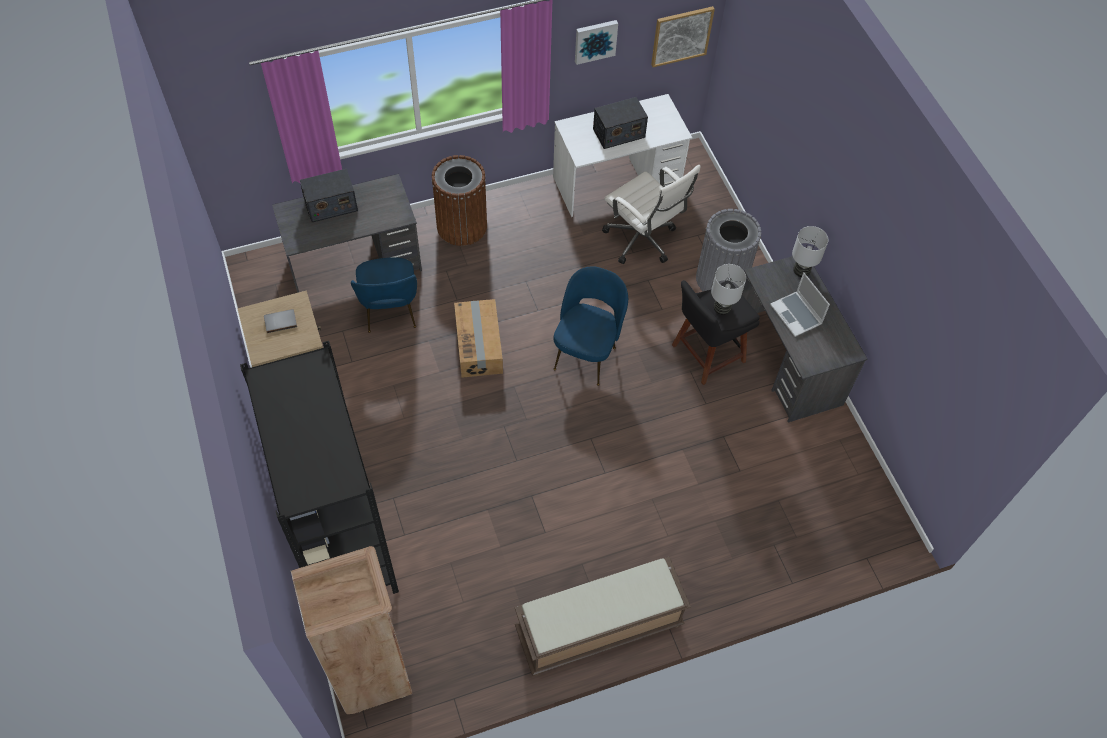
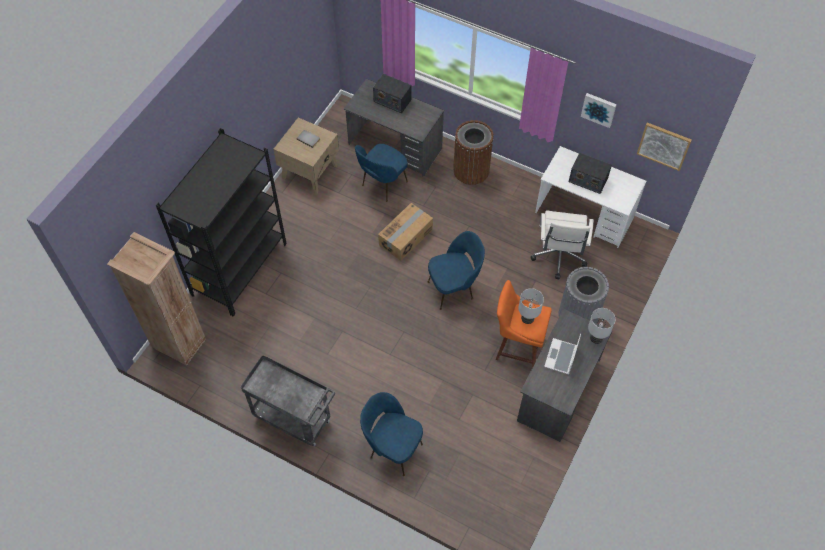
camera: 50 degrees right, 0 degrees up
brown bench [514,557,691,676] -> grey cart [241,356,335,446]
black stool [672,280,760,385] -> orange stool [496,280,552,368]
none -> blue chair [360,392,423,476]

